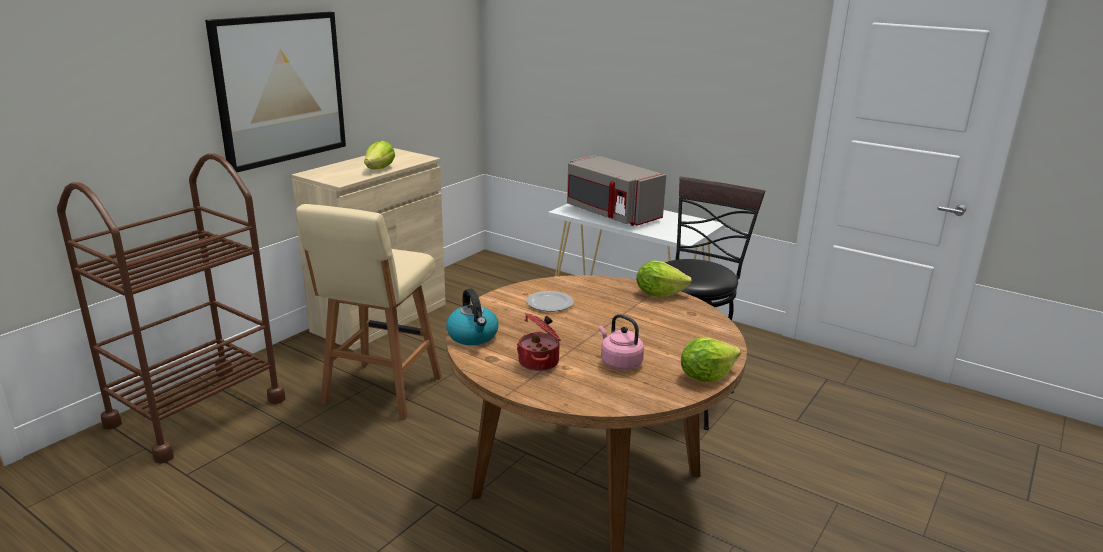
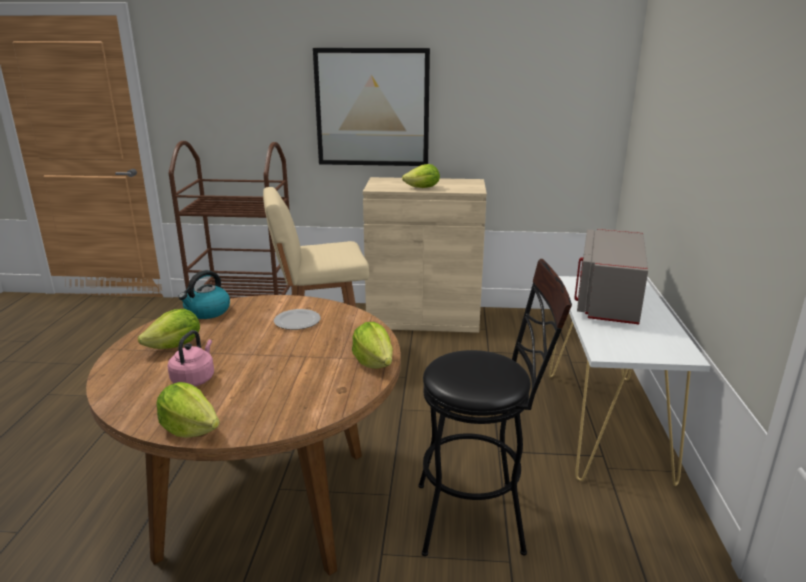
camera: 60 degrees right, 0 degrees up
cooking pot [517,312,561,371] -> lettuce [138,309,200,349]

